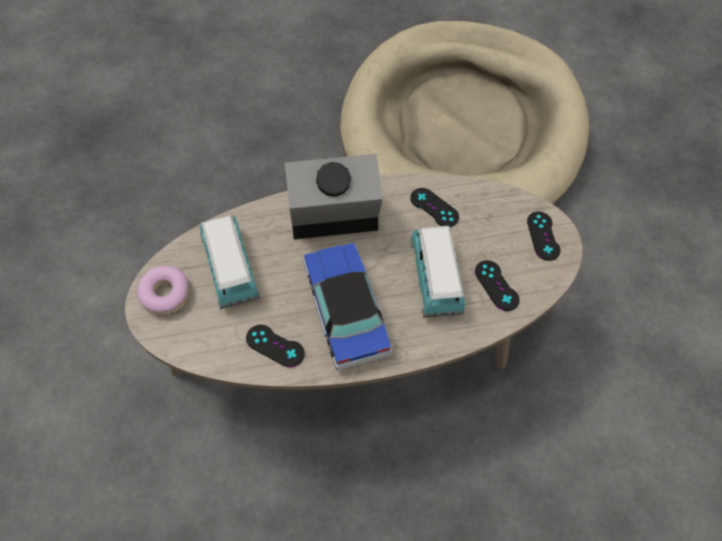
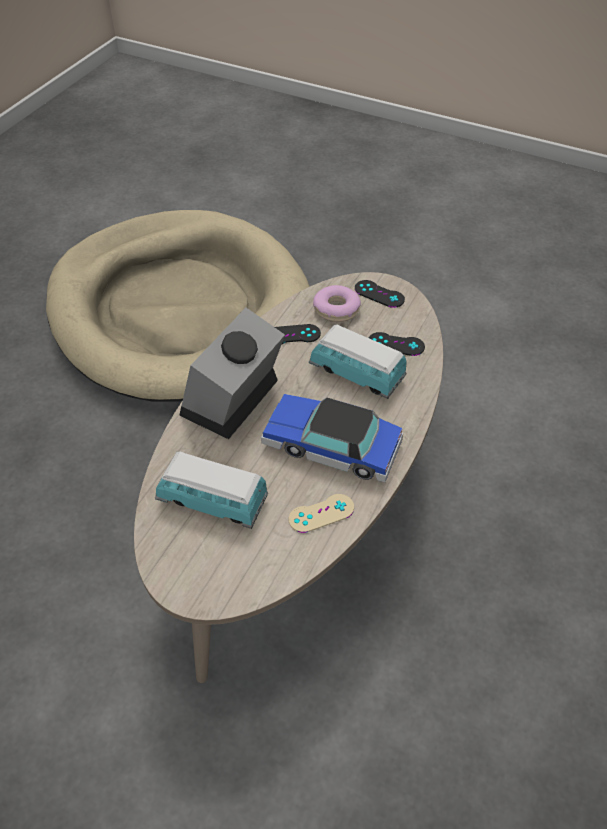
camera: 50 degrees left, 10 degrees down
donut [137,266,189,315] -> donut moved to [313,285,361,322]
black game controller [246,325,305,368] -> beige game controller [289,494,354,533]

